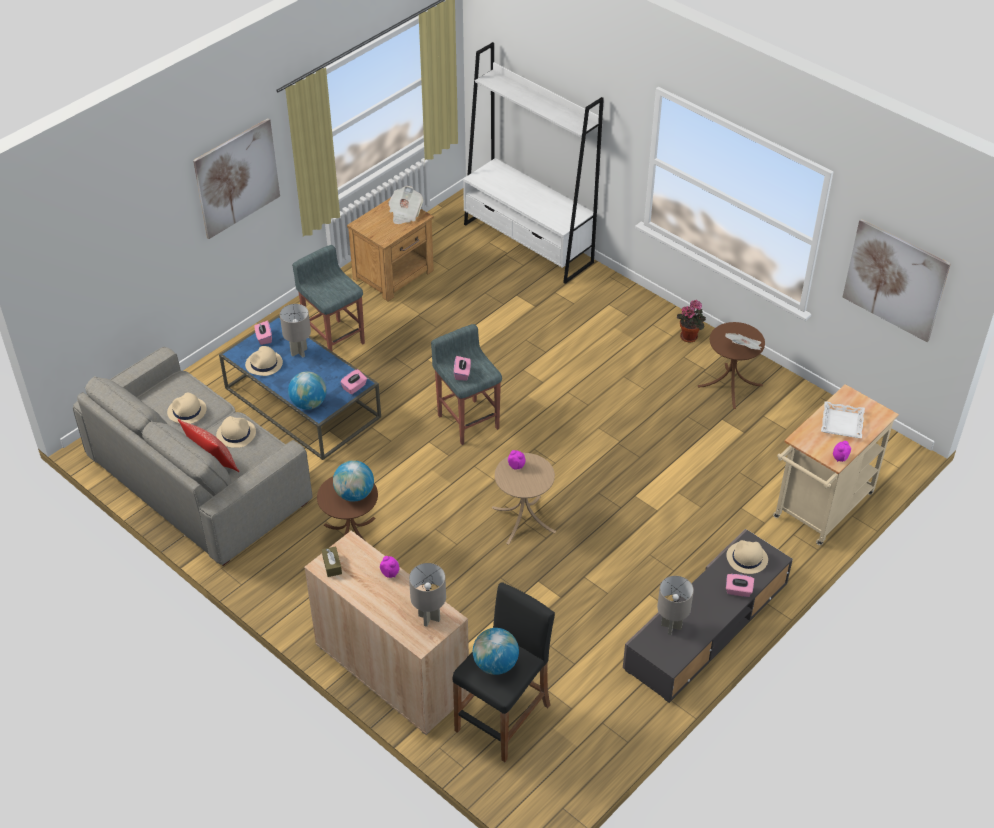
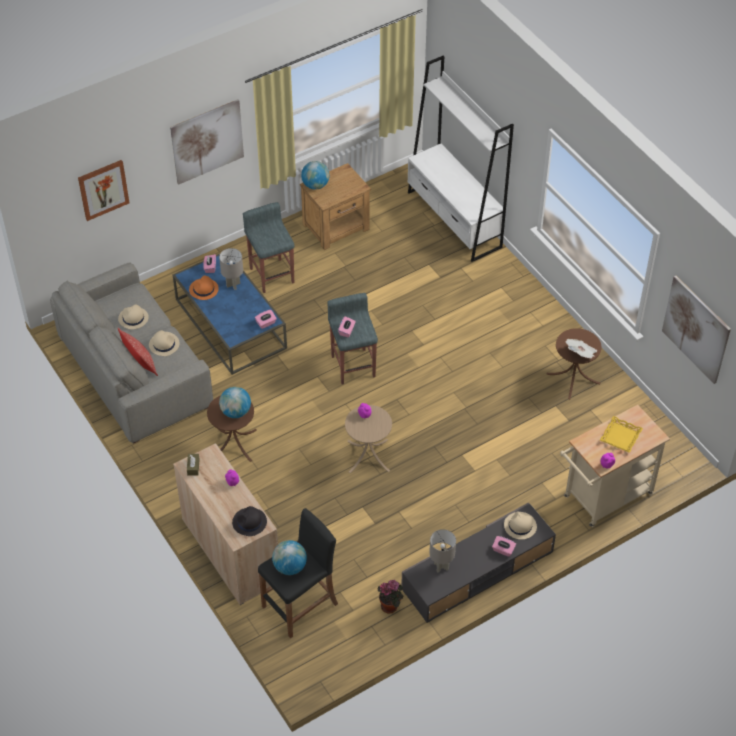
camera: 15 degrees right, 5 degrees up
beige hat [245,346,283,376] -> orange hat [189,276,219,300]
globe [288,371,327,410] -> globe moved to [301,161,329,190]
newspaper [388,186,423,224] -> none
grey table lamp [409,563,446,627] -> black hat [232,506,267,536]
potted plant [677,300,706,342] -> potted plant moved to [378,580,403,614]
white tray [821,401,865,438] -> yellow tray [600,416,643,453]
none -> picture [78,160,129,221]

